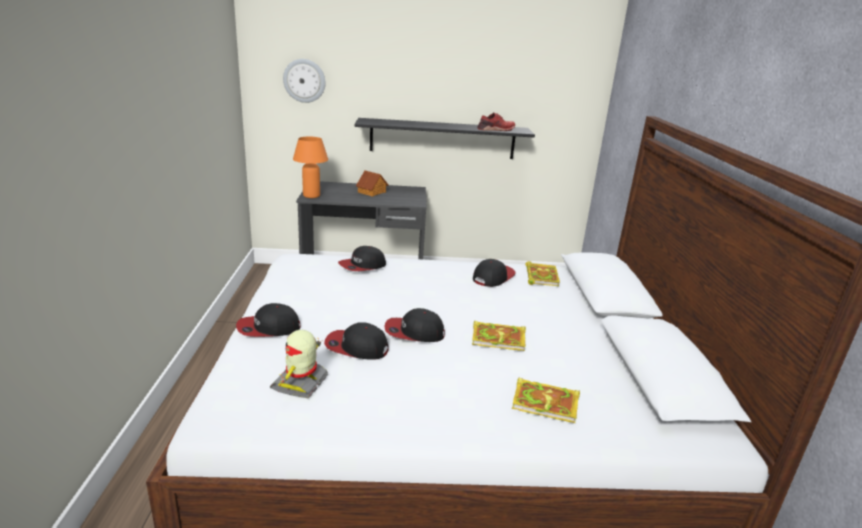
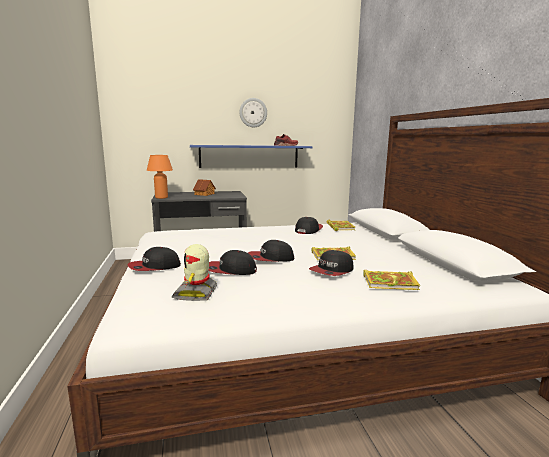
camera: 10 degrees left, 10 degrees down
wall clock [283,59,326,103] -> wall clock moved to [239,98,267,127]
cap [338,246,386,271] -> cap moved to [309,250,353,276]
black shelf [355,118,535,159] -> blue shelf [190,145,313,168]

